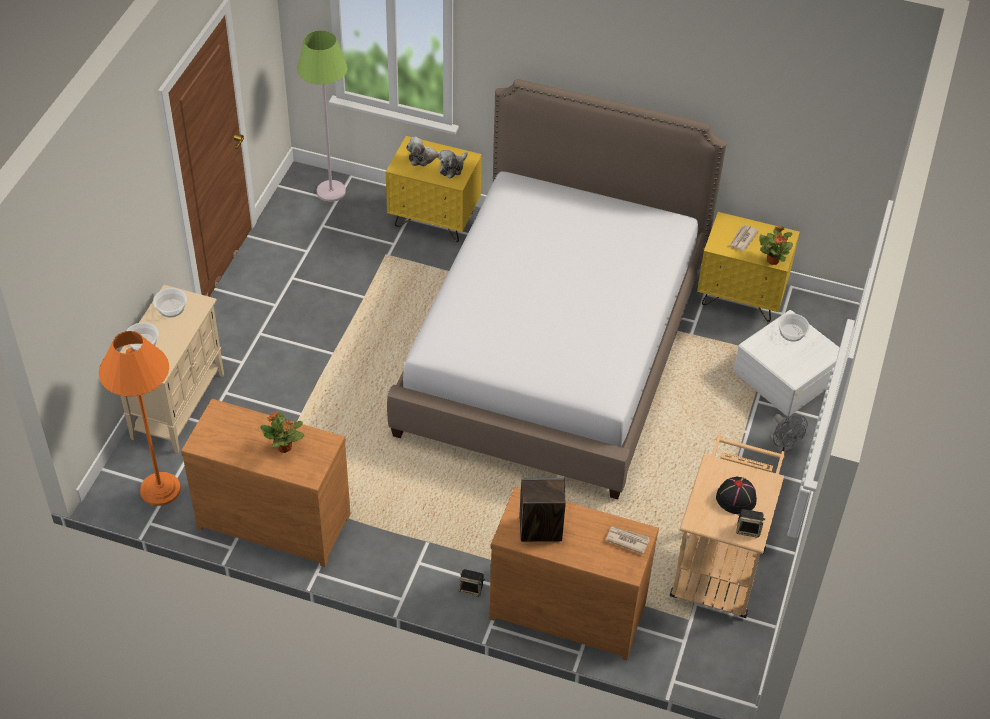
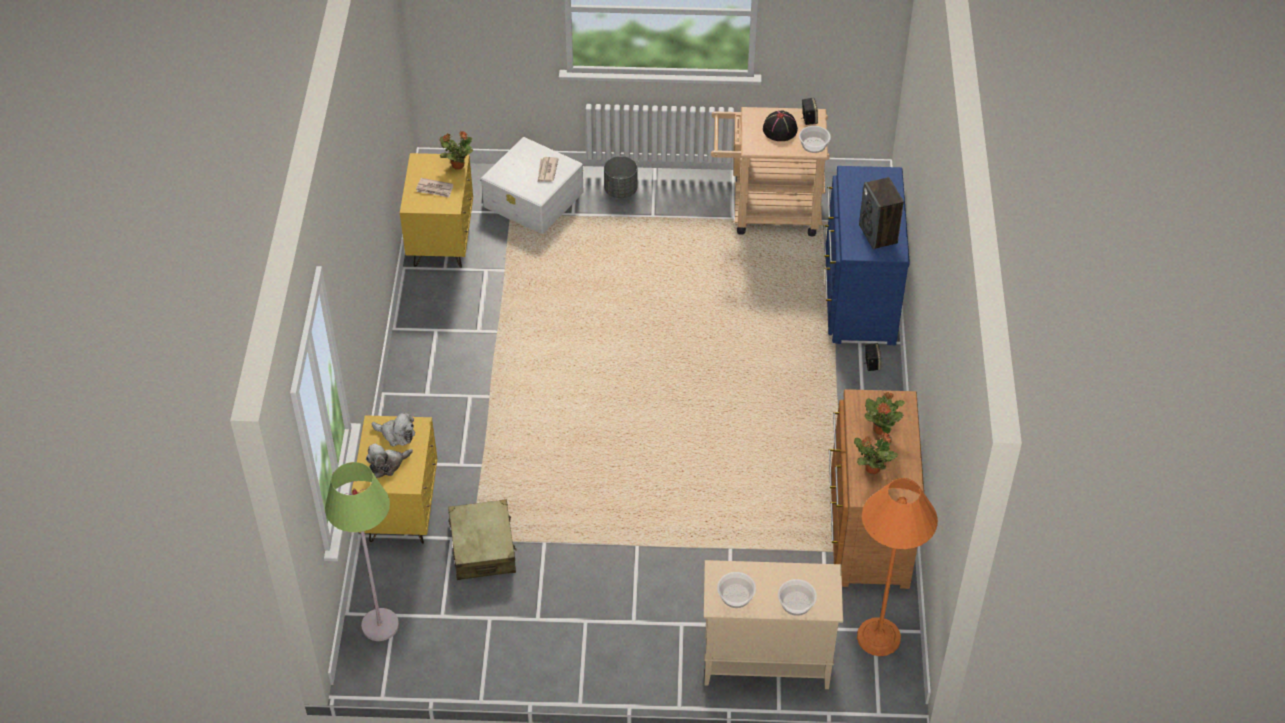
camera: 105 degrees left, 0 degrees up
bed [387,79,727,500] -> none
plush toy [406,137,441,166] -> plush toy turned 90 degrees clockwise [366,443,413,478]
brown dresser [489,487,659,661] -> blue dresser [823,166,910,345]
newspaper [606,526,650,554] -> newspaper moved to [538,157,559,182]
grey fan [770,414,807,453] -> grey planter [604,156,637,198]
bowl [778,313,810,342] -> bowl moved to [799,126,831,153]
none -> beige suitcase [448,499,517,580]
none -> potted plant [854,432,898,474]

